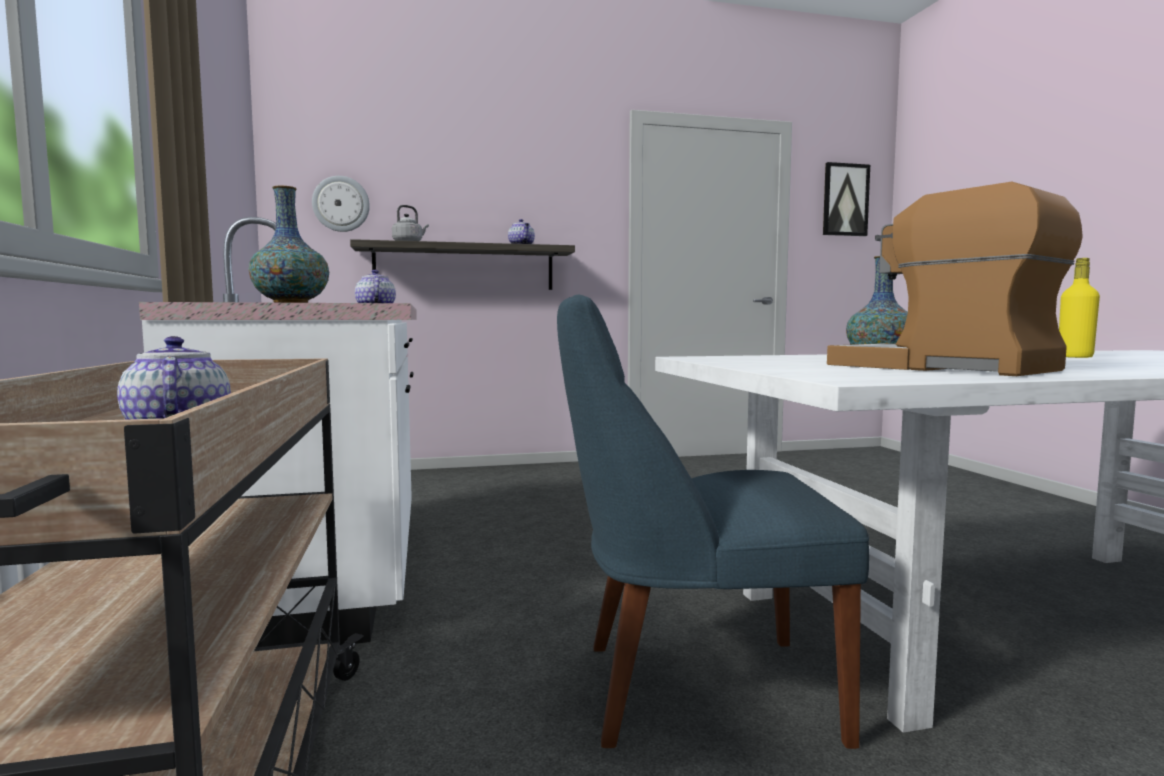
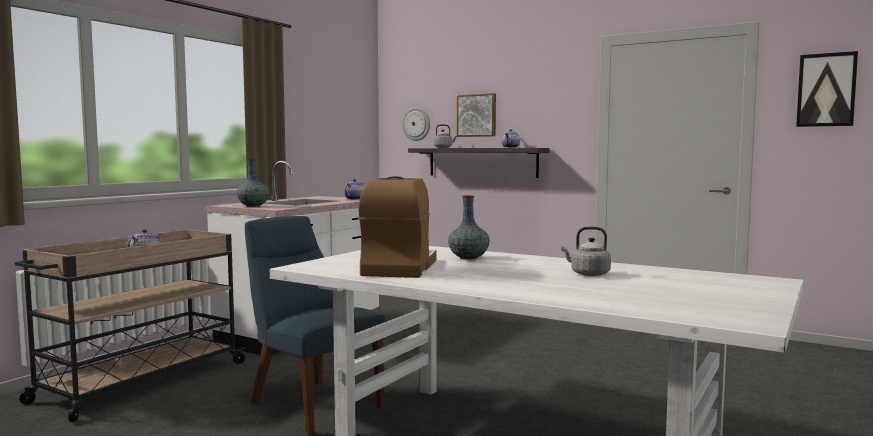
camera: 45 degrees right, 0 degrees up
yellow bottle [1059,258,1100,358] -> grey kettle [561,227,611,276]
none -> picture [457,93,496,137]

